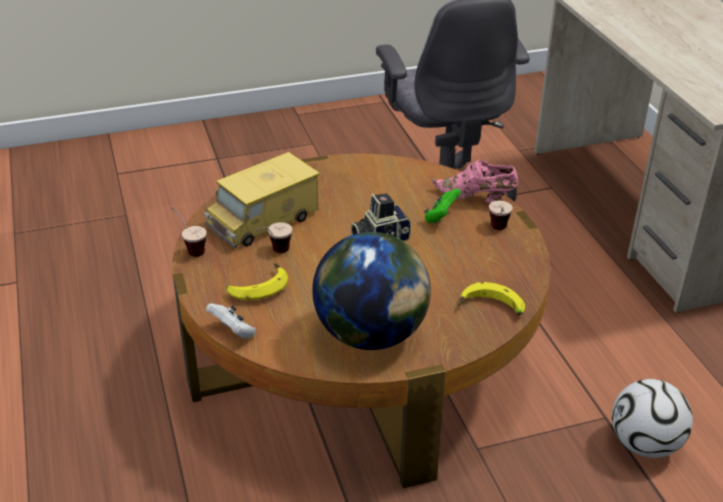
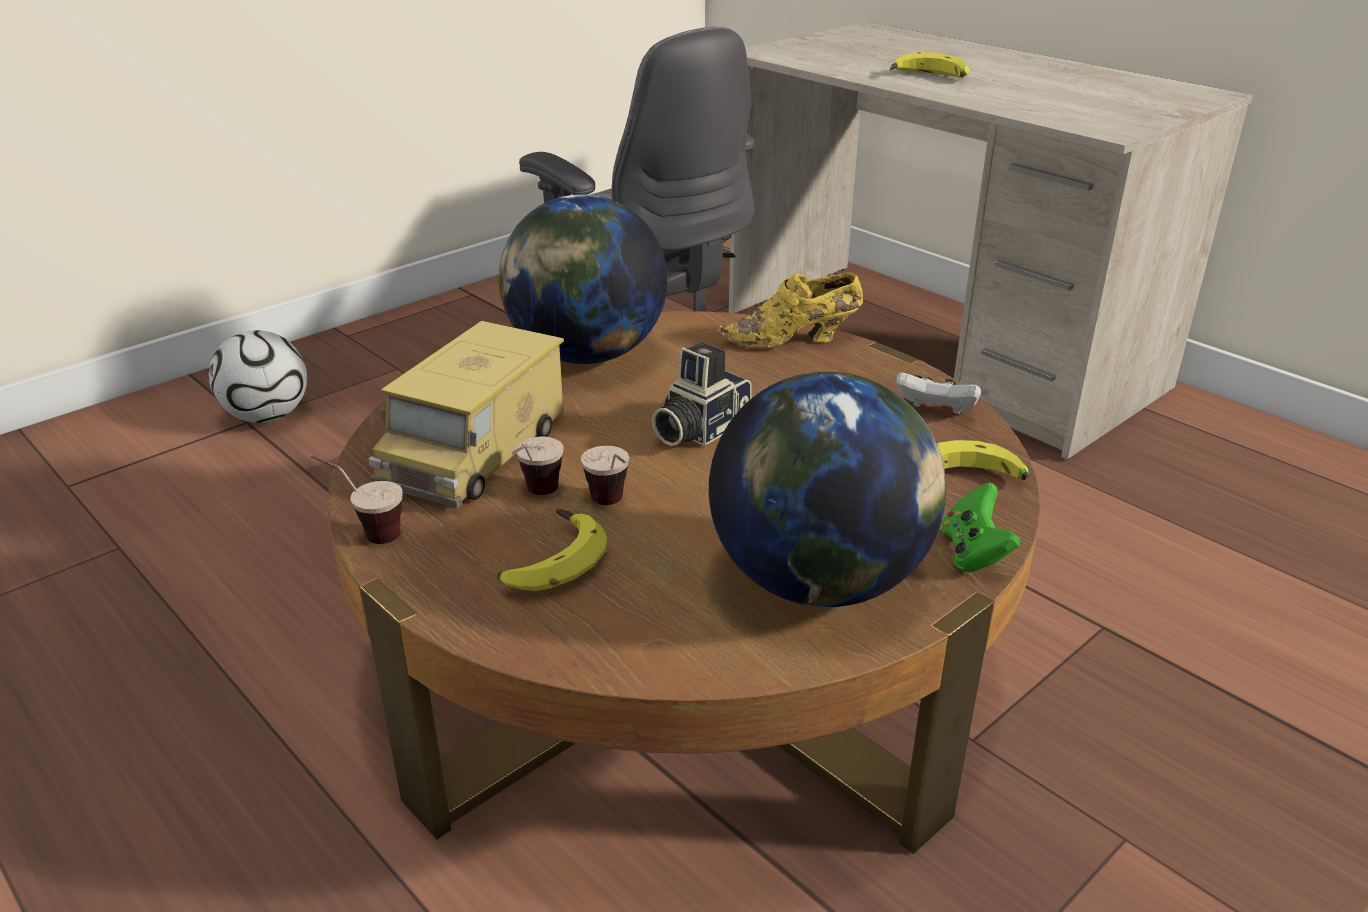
camera: 25 degrees left, 5 degrees down
white game controller [206,303,256,339] -> white game controller moved to [896,372,981,414]
green game controller [424,188,461,223] -> green game controller moved to [942,483,1021,572]
pink shoe [431,160,518,203] -> yellow shoe [716,273,863,349]
cup [489,201,513,230] -> cup moved to [581,446,629,505]
football [612,379,693,458] -> football moved to [209,330,307,423]
none -> globe [499,194,667,364]
none -> banana [890,52,970,78]

